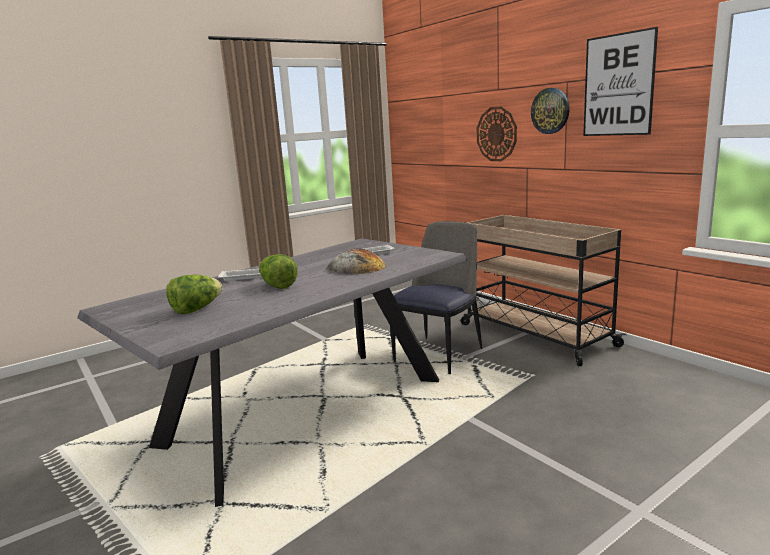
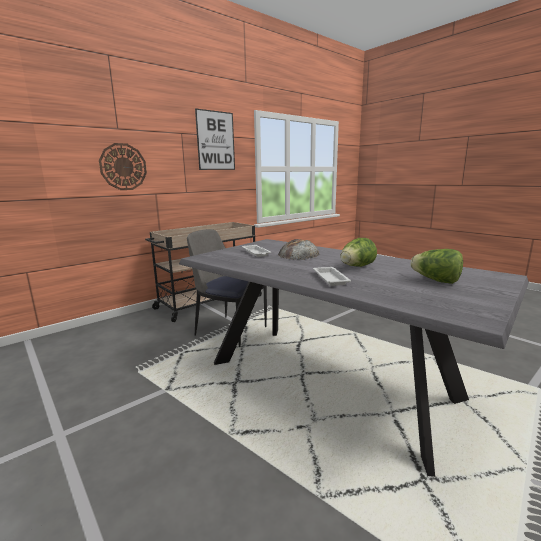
camera: 95 degrees left, 0 degrees up
wall clock [531,88,570,134] -> none

